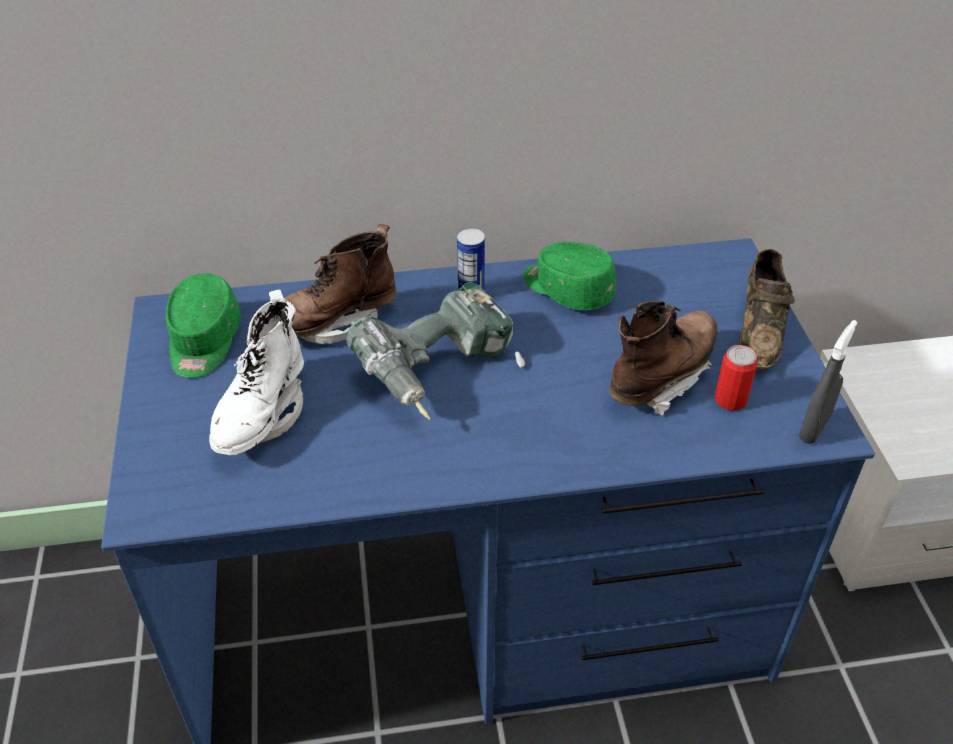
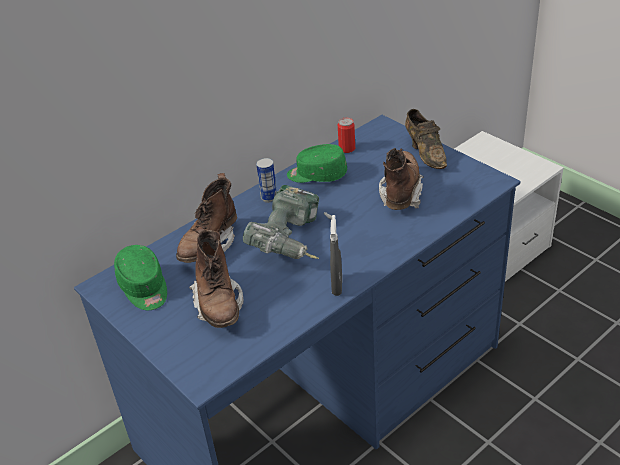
camera: 30 degrees left, 5 degrees down
white boot [209,290,304,455] -> brown boot [189,226,243,328]
can [715,345,757,411] -> can moved to [338,118,355,153]
grey spray bottle [799,320,858,444] -> grey spray bottle moved to [330,215,342,296]

